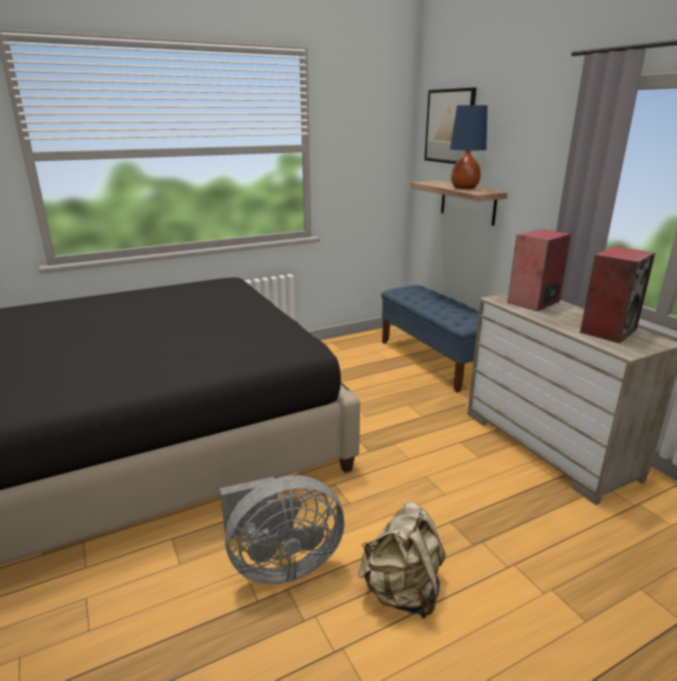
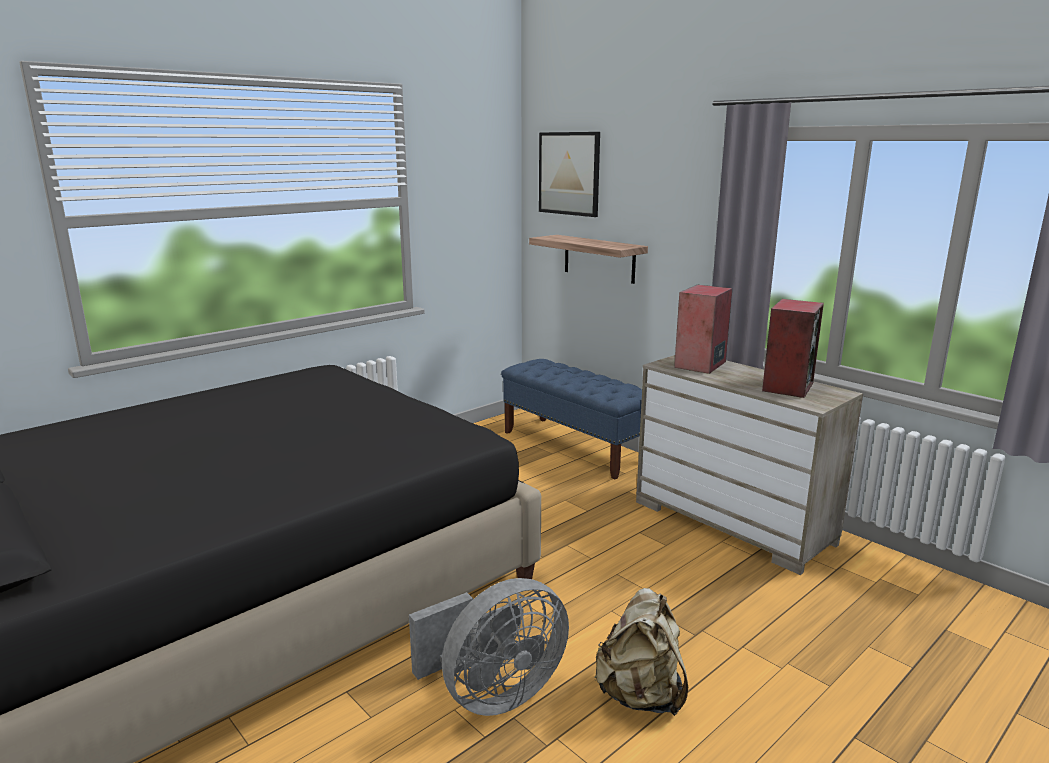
camera: 15 degrees left, 5 degrees down
blue table lamp [450,105,487,189] -> none

